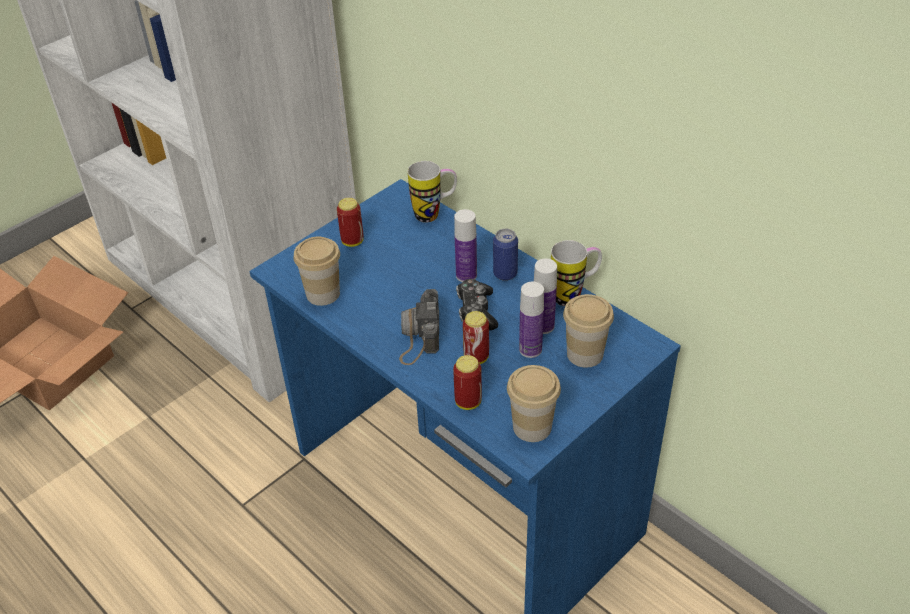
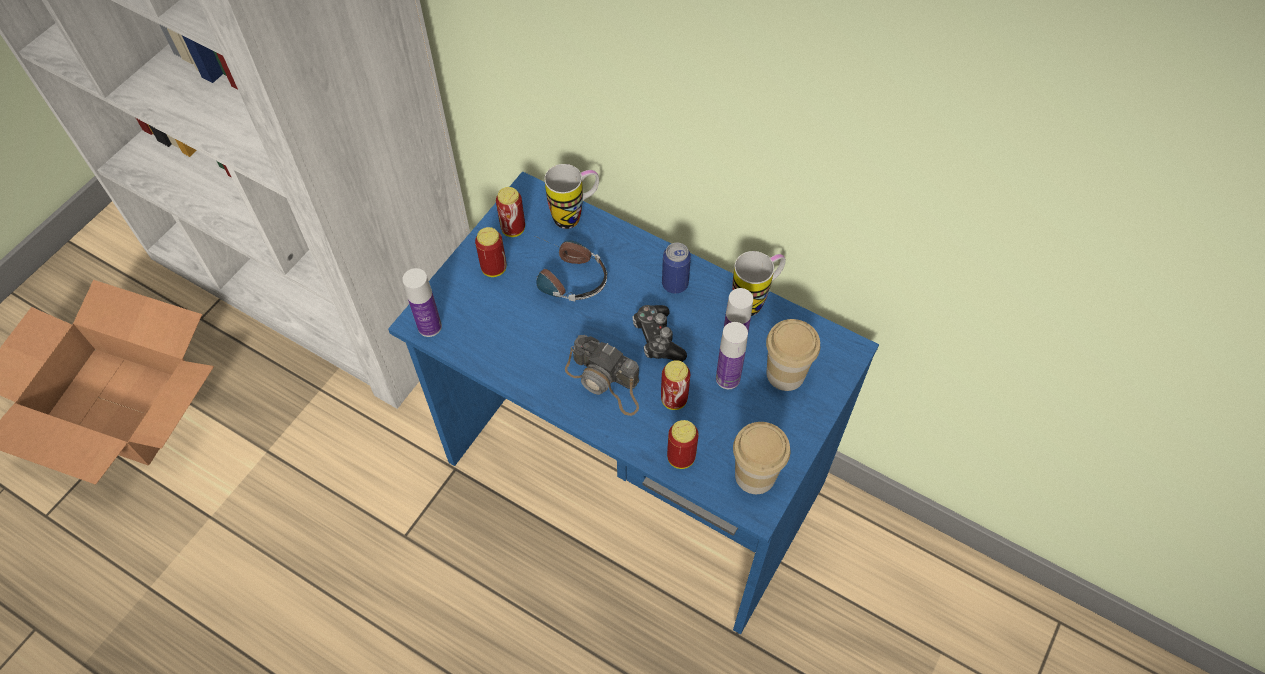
camera: 15 degrees left, 15 degrees up
cup [294,237,340,306] -> none
camera [399,289,439,365] -> camera turned 45 degrees counterclockwise [565,335,639,416]
bottle [454,209,477,282] -> bottle moved to [402,268,442,337]
none -> can [496,187,525,237]
none -> headphones [535,236,607,301]

